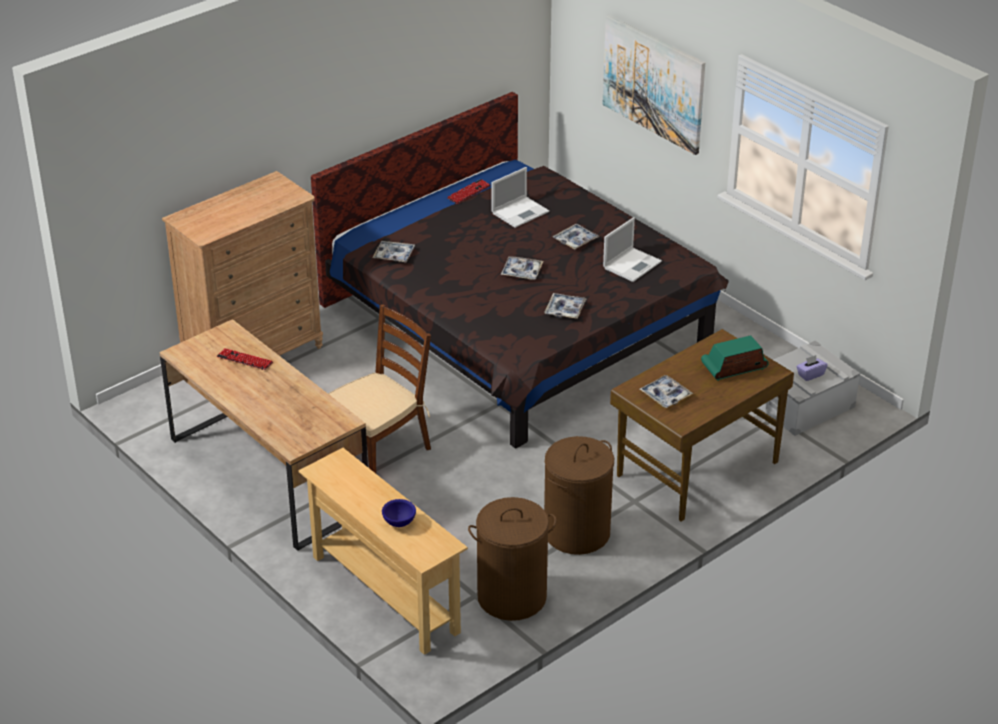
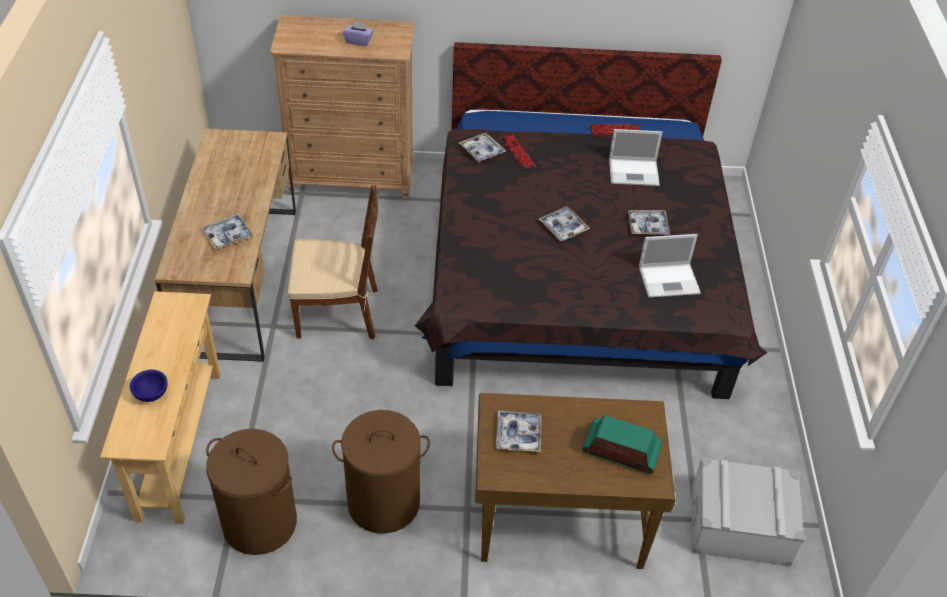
camera: 40 degrees right, 10 degrees up
keyboard [217,348,273,370] -> keyboard moved to [500,135,536,169]
tray [544,293,587,319] -> tray moved to [202,214,253,250]
picture [602,15,705,155] -> none
purple tissue box [796,355,828,381] -> purple tissue box moved to [343,20,373,46]

